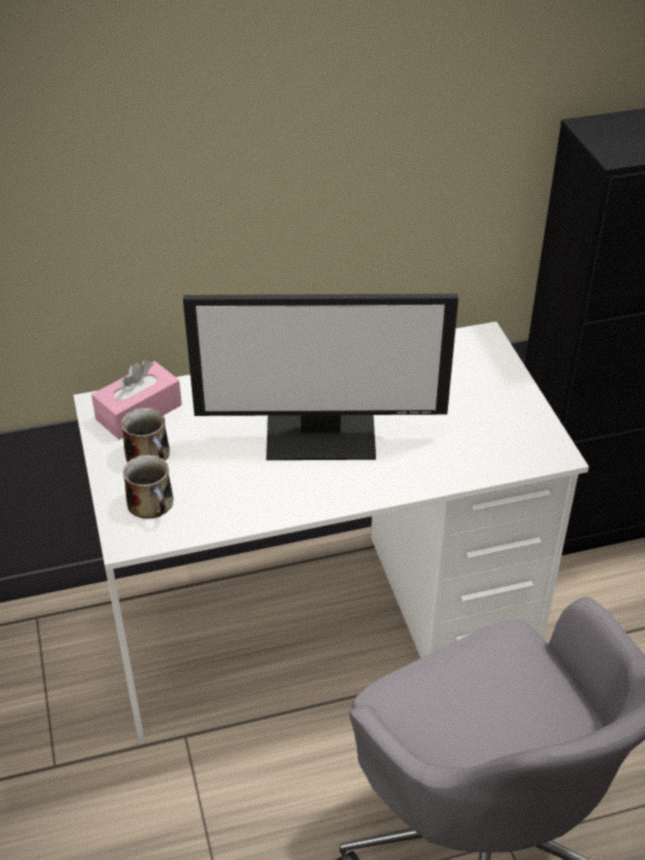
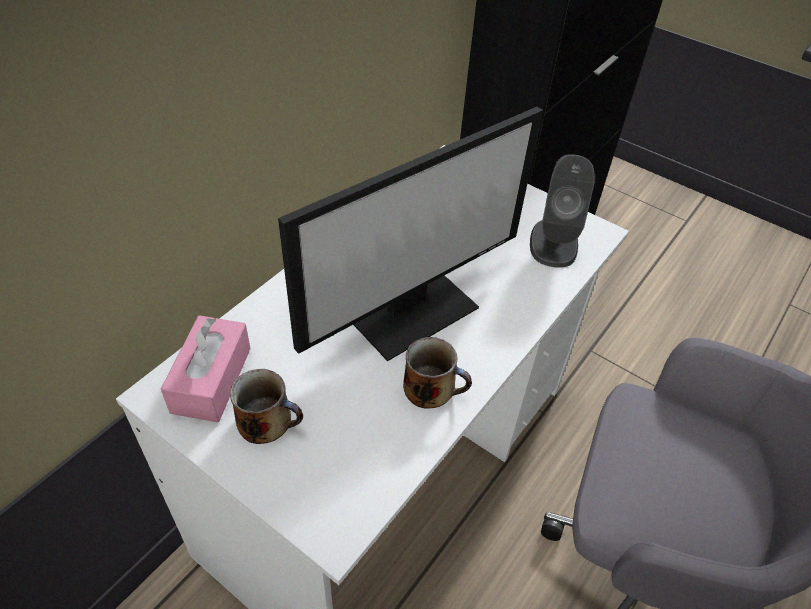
camera: 40 degrees left, 5 degrees up
mug [123,455,173,519] -> mug moved to [403,337,472,409]
none -> grey speaker [530,154,595,268]

